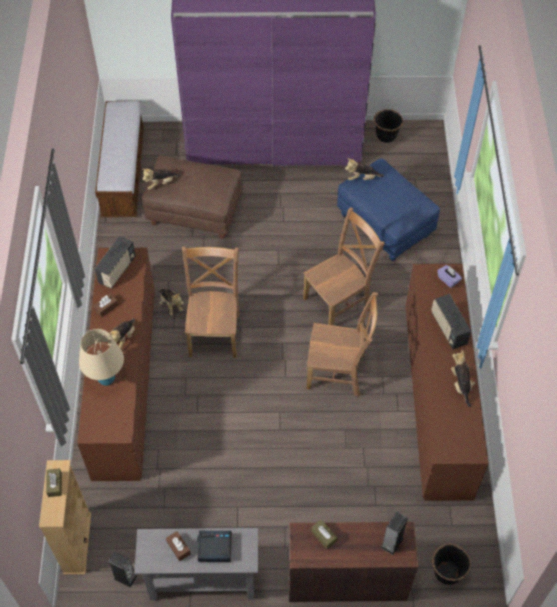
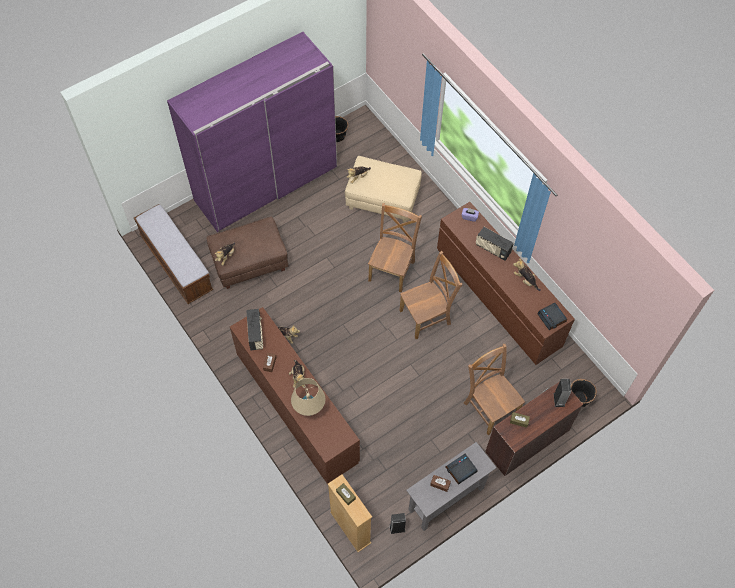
camera: 35 degrees left, 5 degrees up
brown chair [182,246,240,358] -> brown chair moved to [464,344,525,435]
blue ottoman [337,158,440,262] -> beige ottoman [345,156,422,223]
none -> alarm clock [537,303,567,330]

